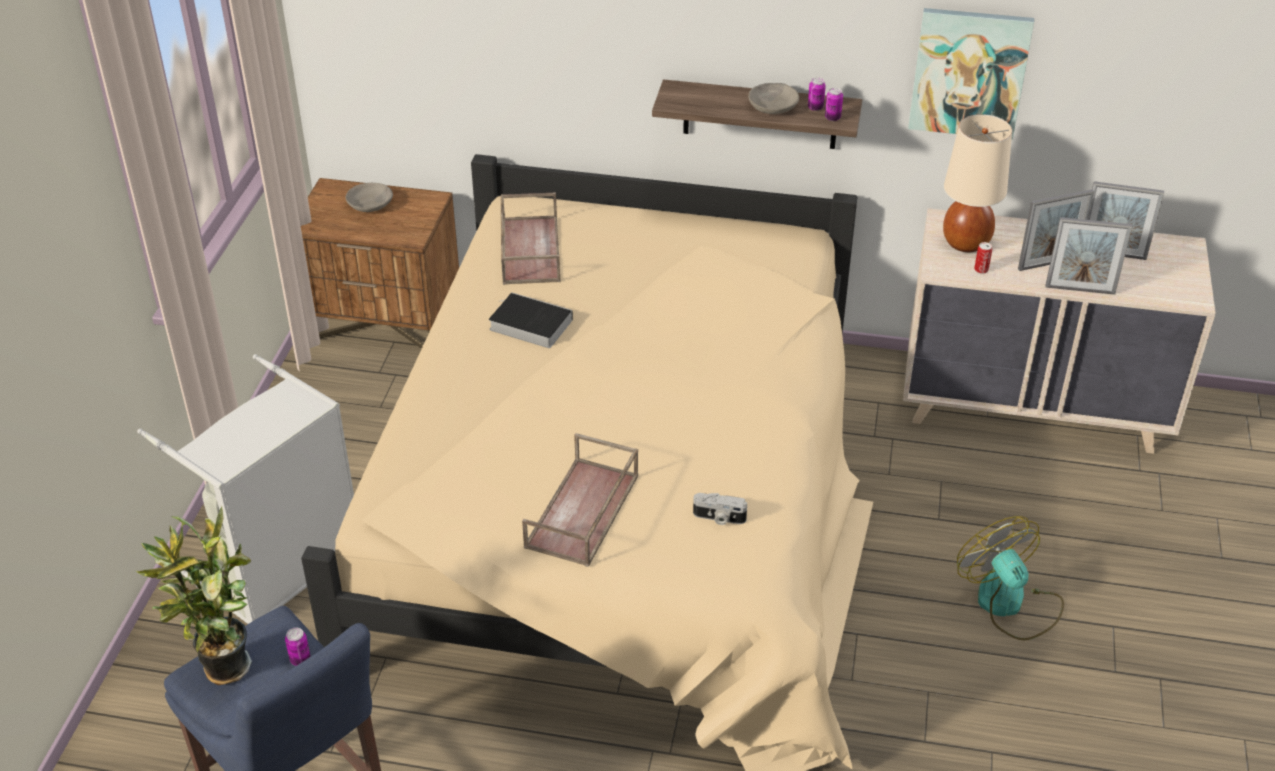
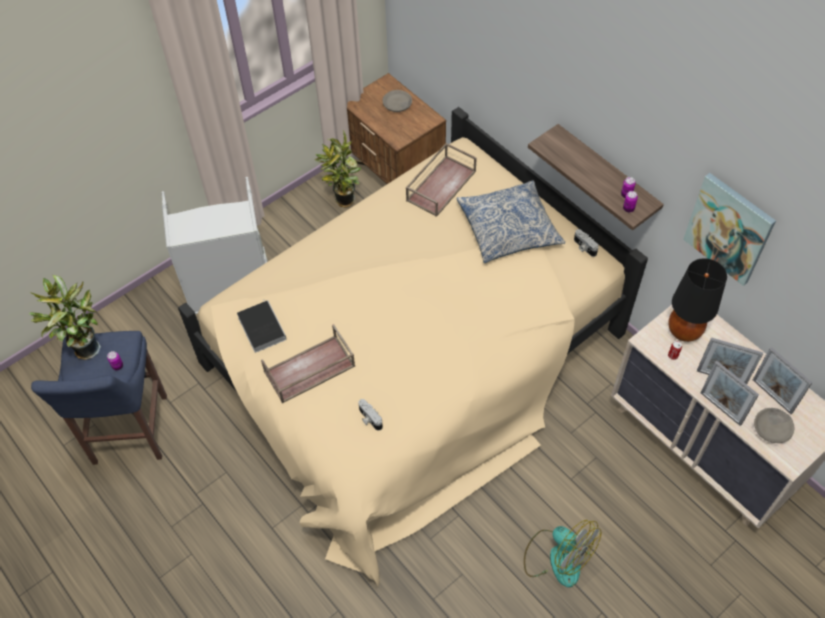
camera: 40 degrees right, 15 degrees up
book [489,293,573,348] -> book moved to [237,299,287,353]
grey bowl [748,83,799,114] -> grey bowl moved to [754,408,794,443]
beige table lamp [943,114,1012,252] -> black table lamp [668,258,727,342]
fan [957,516,1064,640] -> fan turned 120 degrees clockwise [524,520,601,587]
none -> potted plant [314,130,361,208]
none -> pillow [456,181,565,263]
none -> camera [574,229,599,257]

